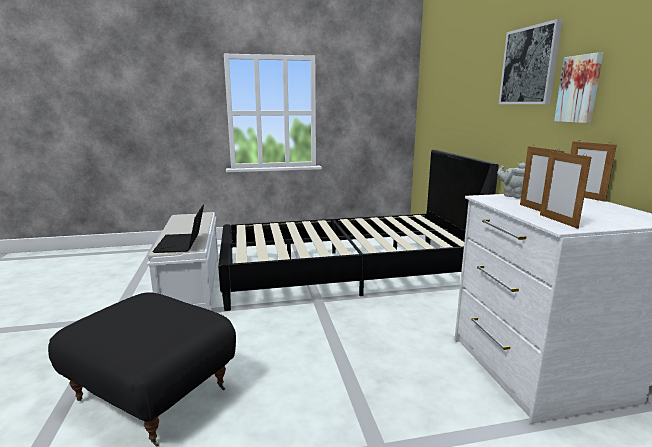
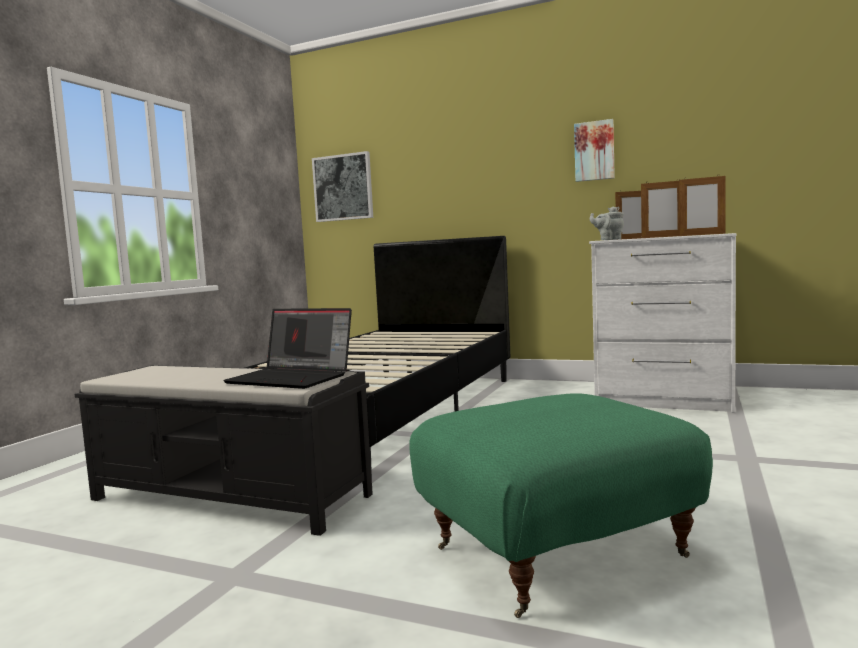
camera: 55 degrees left, 10 degrees down
black ottoman [48,292,236,447] -> green ottoman [409,393,713,618]
white bench [147,212,219,311] -> black bench [75,365,373,536]
picture [499,19,563,104] -> picture moved to [312,151,373,222]

